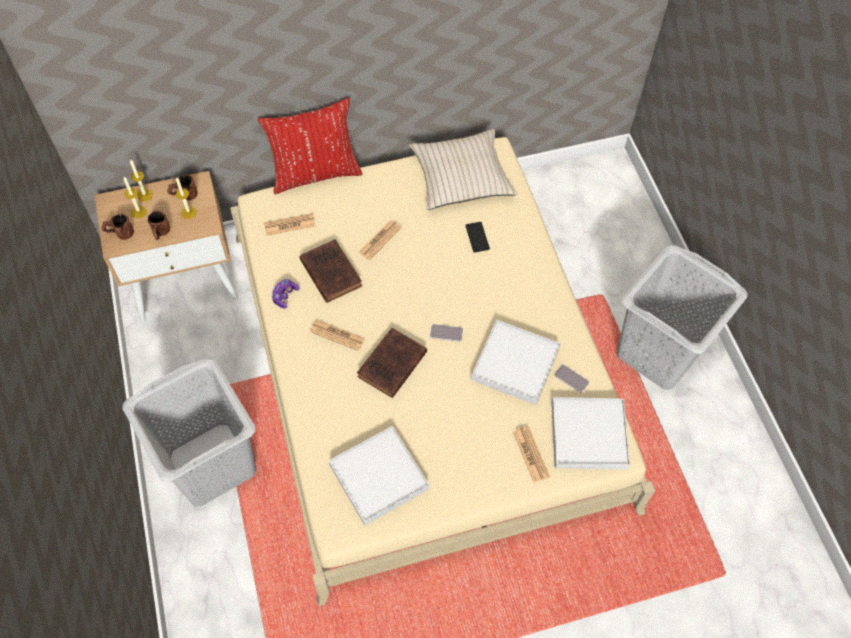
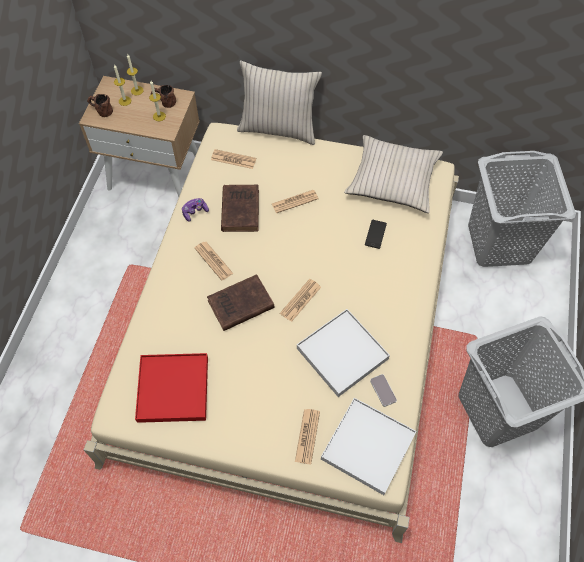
camera: 30 degrees right, 0 degrees up
grey laundry basket [123,357,256,506] -> grey laundry basket moved to [468,151,576,267]
brown mug [148,210,170,240] -> none
red pillow [258,97,362,194] -> beige pillow [237,60,322,145]
white tray [328,426,429,526] -> red tray [135,353,208,423]
phone [430,324,463,342] -> newspaper [280,279,321,322]

